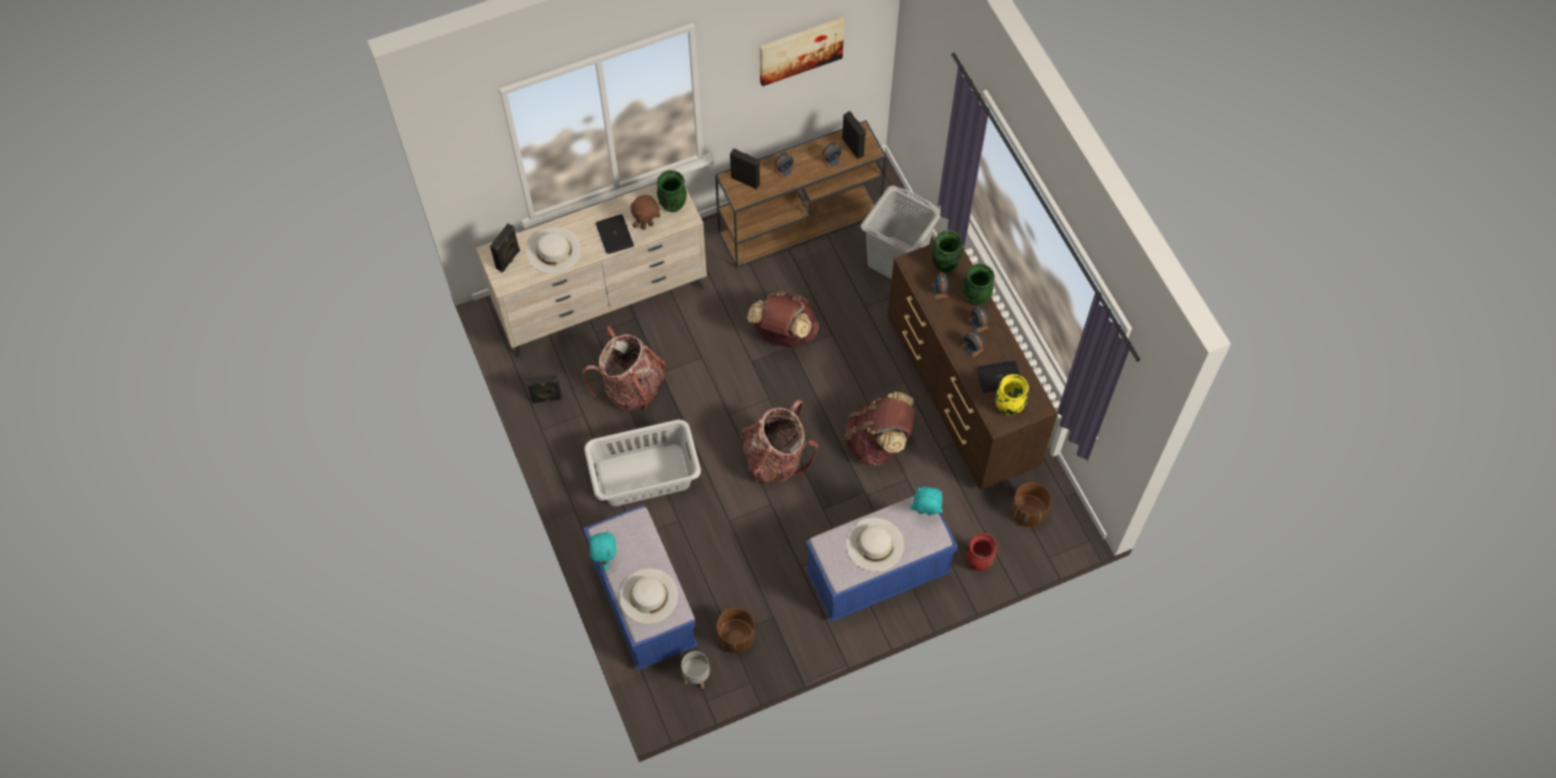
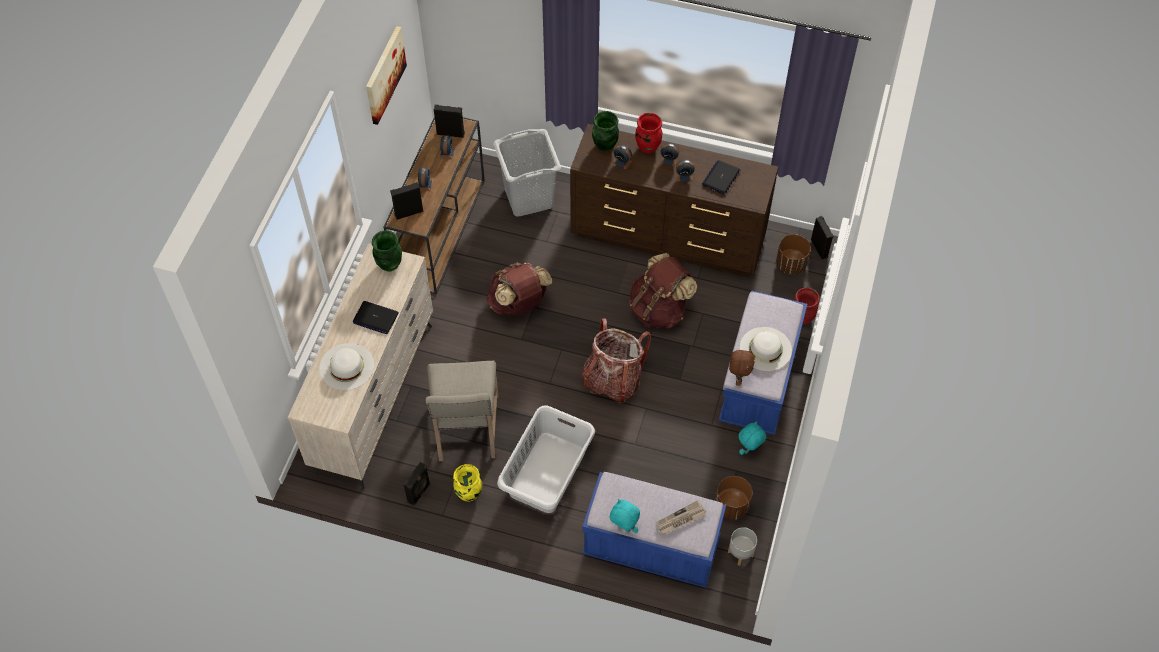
camera: 50 degrees left, 5 degrees down
black speaker [490,224,520,272] -> black speaker moved to [811,216,834,259]
backpack [582,325,666,411] -> beige chair [426,361,499,461]
white hat [620,568,678,624] -> newspaper [656,500,706,535]
brown plush toy [631,195,661,230] -> brown plush toy moved to [729,349,755,386]
turquoise plush toy [911,486,943,515] -> turquoise plush toy moved to [738,421,766,455]
green vase [963,264,995,305] -> red vase [635,113,662,153]
yellow vase [995,374,1029,416] -> yellow vase moved to [453,464,482,502]

